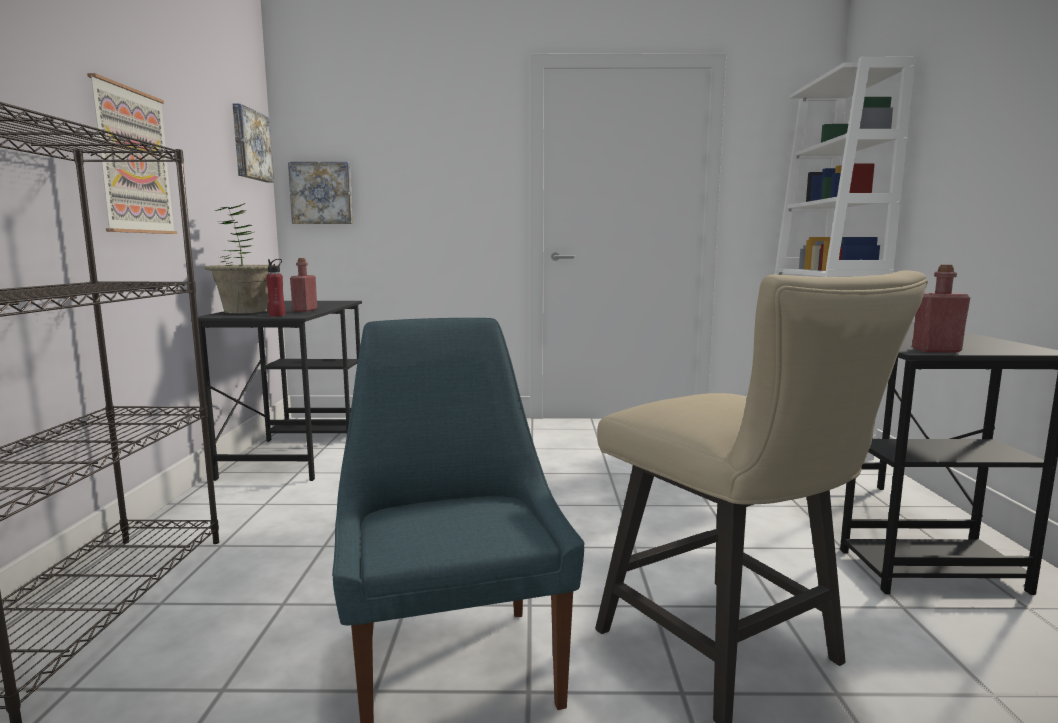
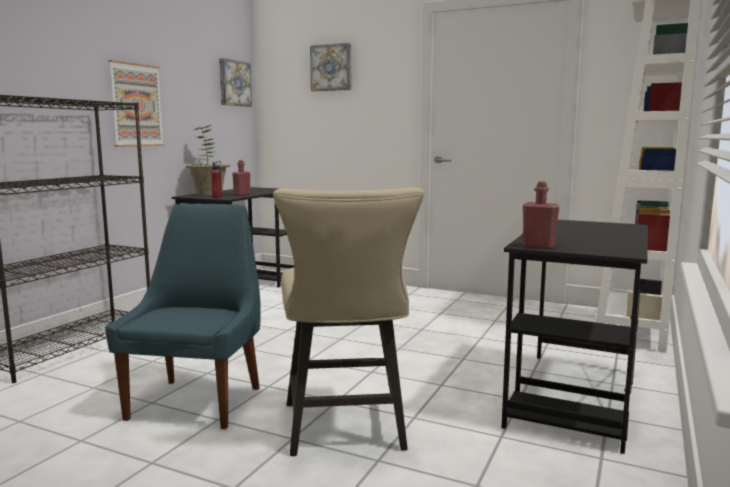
camera: 25 degrees right, 0 degrees up
picture [288,162,353,224] -> picture moved to [310,43,351,91]

